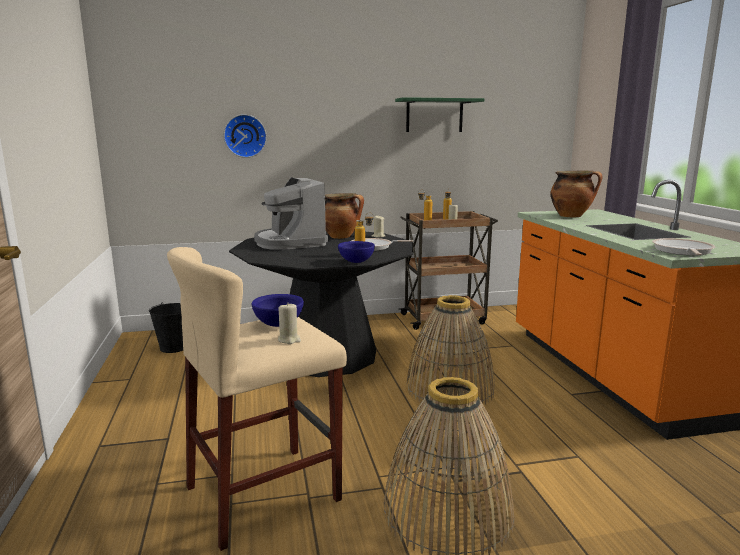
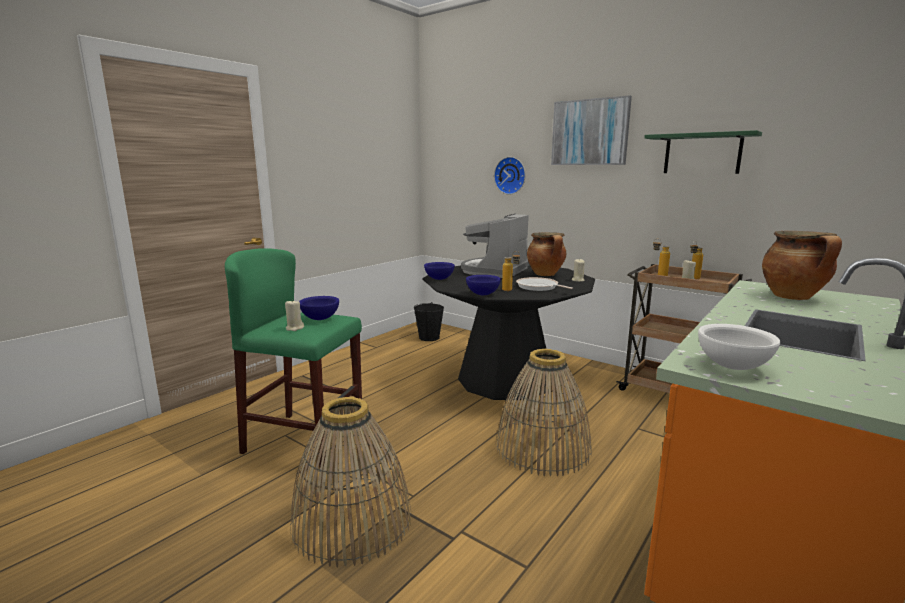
camera: 50 degrees right, 0 degrees up
beige stool [167,247,347,551] -> green stool [225,248,362,468]
frying pan [652,238,715,256] -> white bowl [698,324,780,370]
none -> blue bowl [424,262,455,280]
none -> picture [551,95,632,165]

